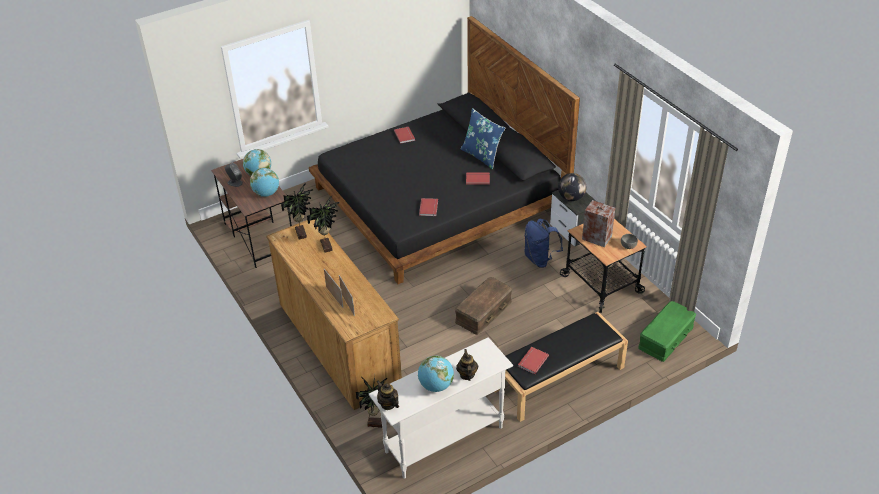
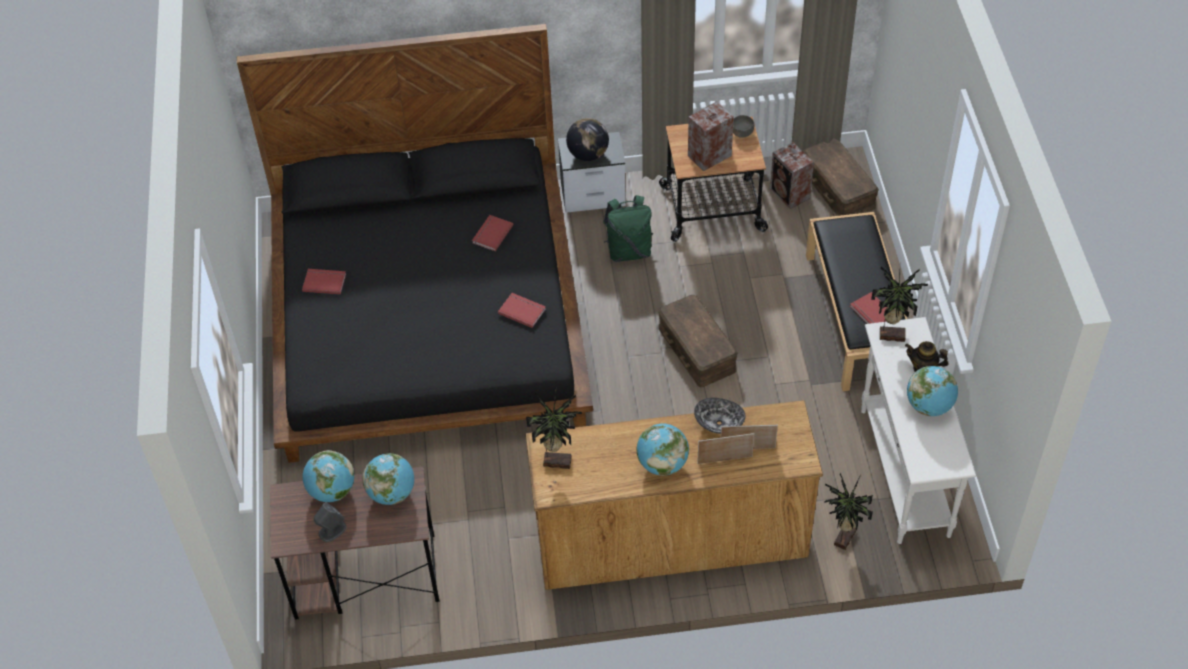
camera: 65 degrees left, 10 degrees up
potted plant [307,195,340,253] -> potted plant moved to [871,267,928,342]
teapot [377,380,399,410] -> none
blue pillow [461,108,505,170] -> none
blue backpack [525,219,563,268] -> green backpack [603,195,653,262]
green storage box [638,301,696,362] -> brown storage box [803,139,879,216]
none -> globe [637,424,689,476]
none -> bowl [694,398,745,434]
none -> speaker [770,142,814,209]

